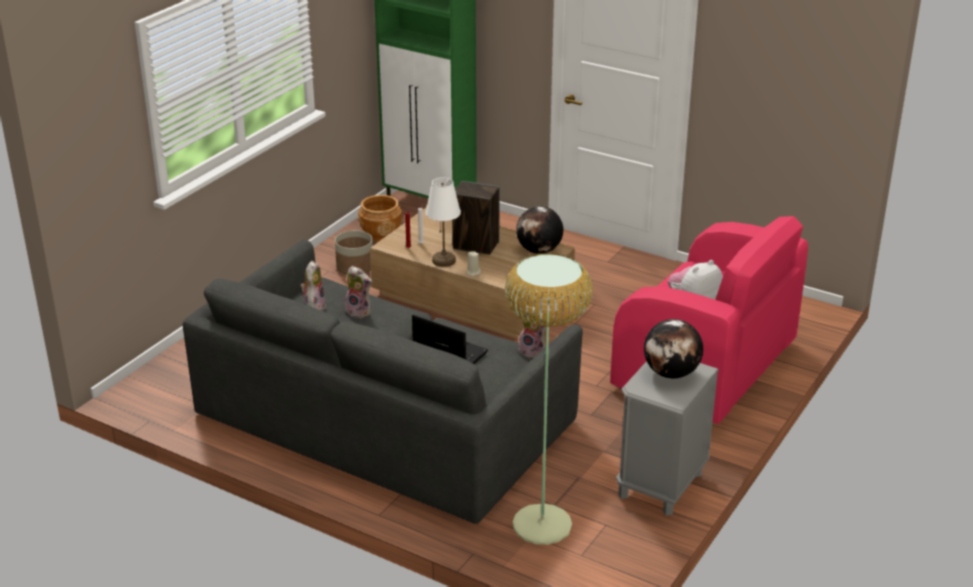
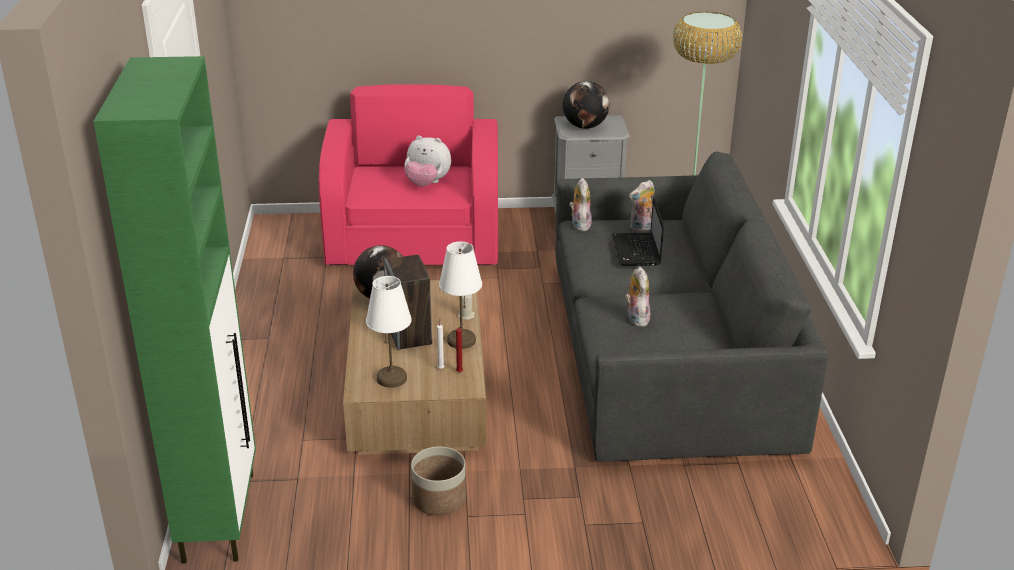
camera: 125 degrees left, 0 degrees up
plush toy [300,261,325,311] -> plush toy moved to [629,180,655,231]
brown planter [358,195,402,242] -> none
none -> white table lamp [366,276,412,388]

